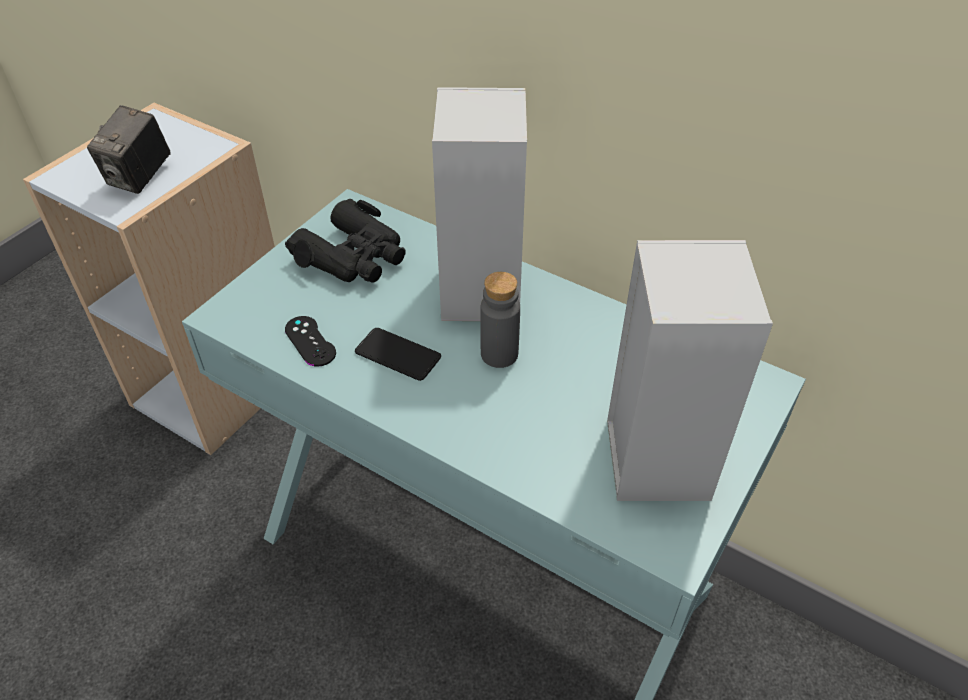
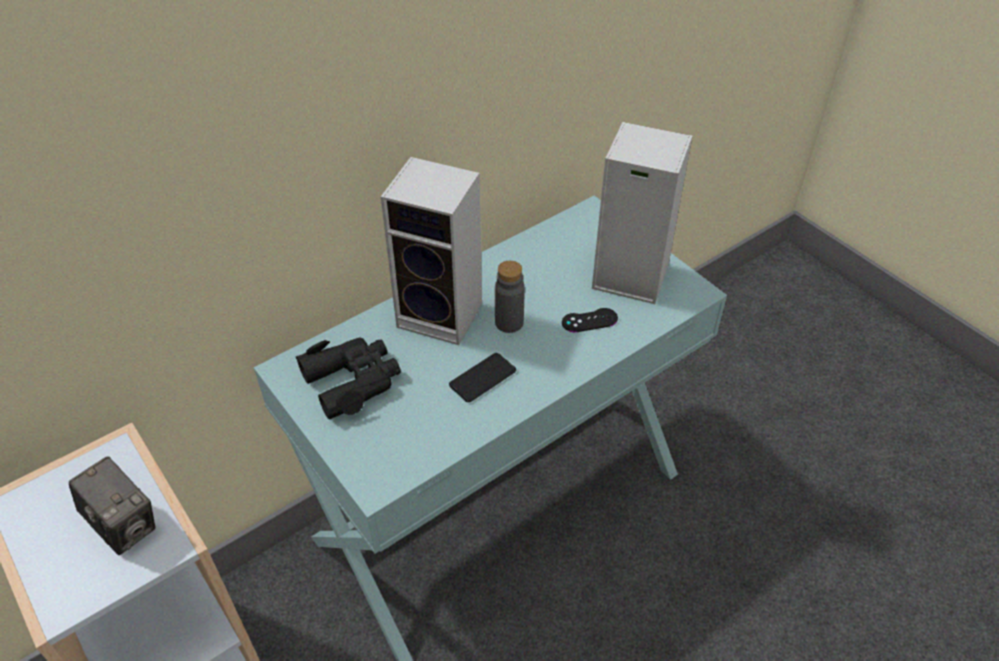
camera: 70 degrees left, 0 degrees up
black game controller [285,316,336,367] -> black game controller moved to [562,308,618,332]

